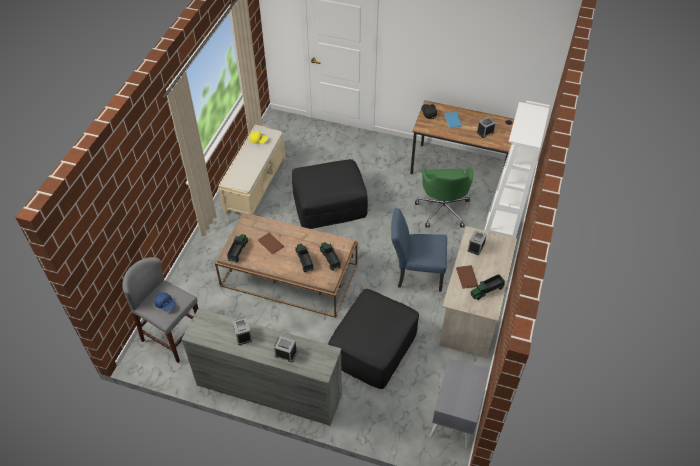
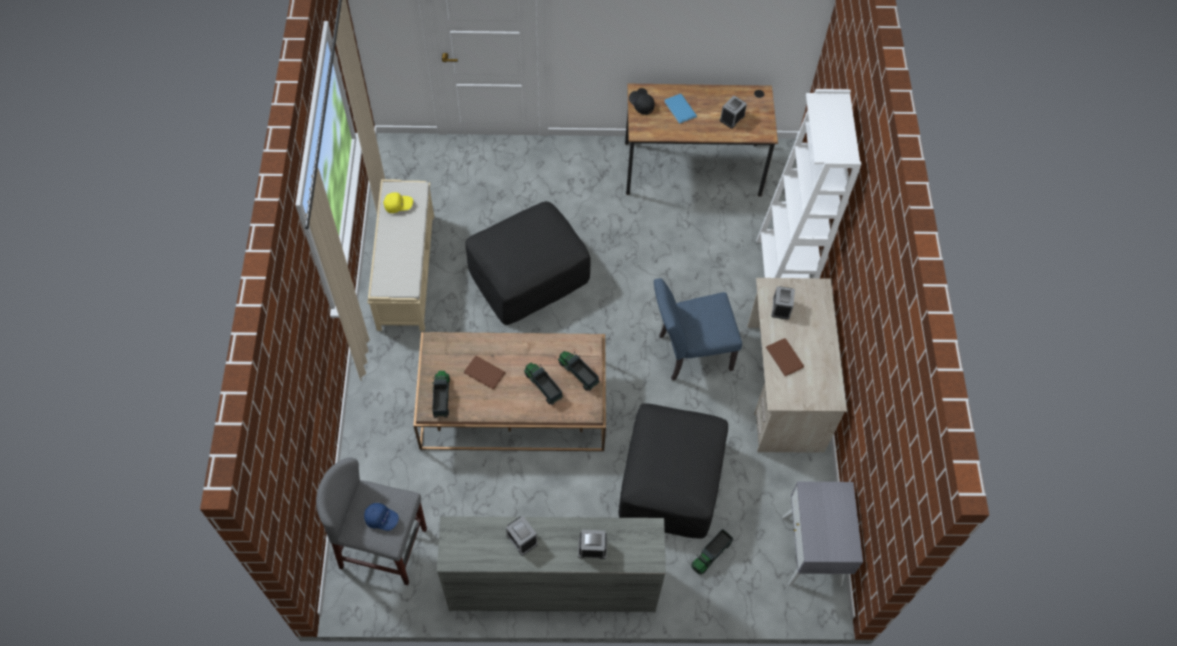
camera: 20 degrees left, 10 degrees up
green office chair [415,167,473,227] -> none
toy truck [470,274,505,300] -> toy truck moved to [691,529,733,575]

